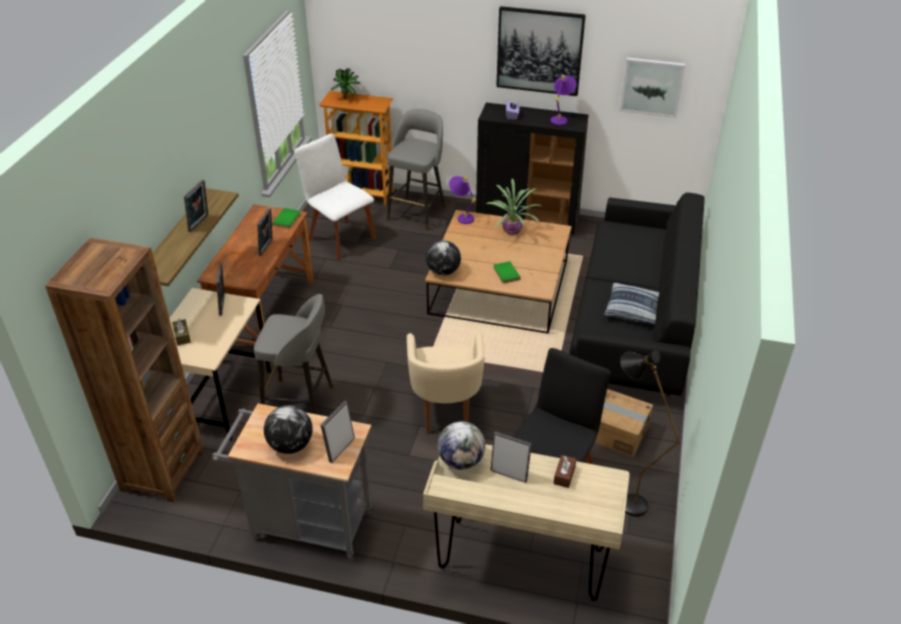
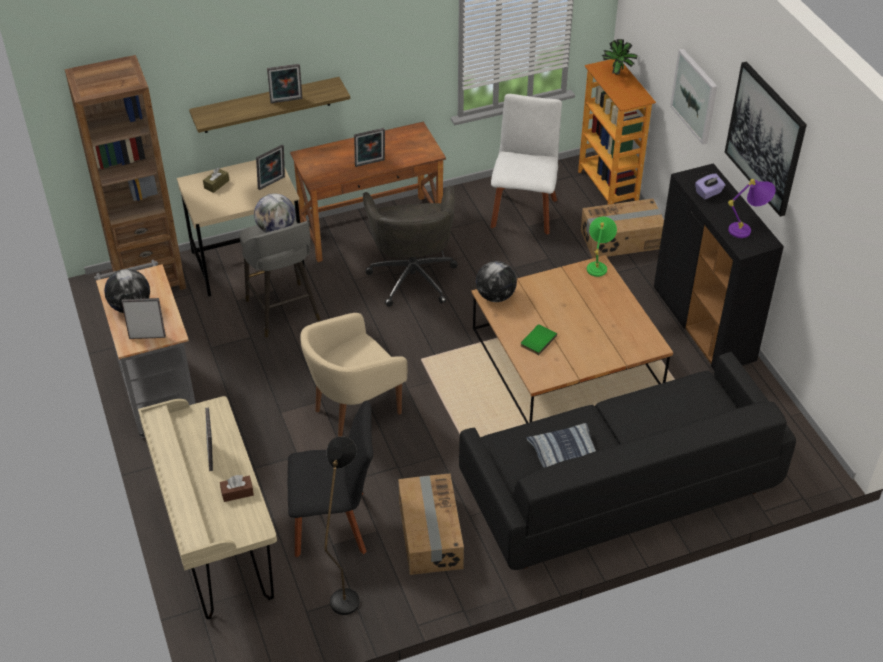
camera: 55 degrees right, 5 degrees up
green book [272,208,301,229] -> none
grey stool [387,109,446,230] -> cardboard box [581,198,664,258]
globe [438,421,485,470] -> globe moved to [254,193,296,233]
purple table lamp [449,176,476,224] -> green table lamp [587,217,617,277]
potted plant [486,179,543,235] -> none
picture [620,58,685,118] -> picture moved to [670,49,717,145]
none -> grey office chair [363,186,457,307]

